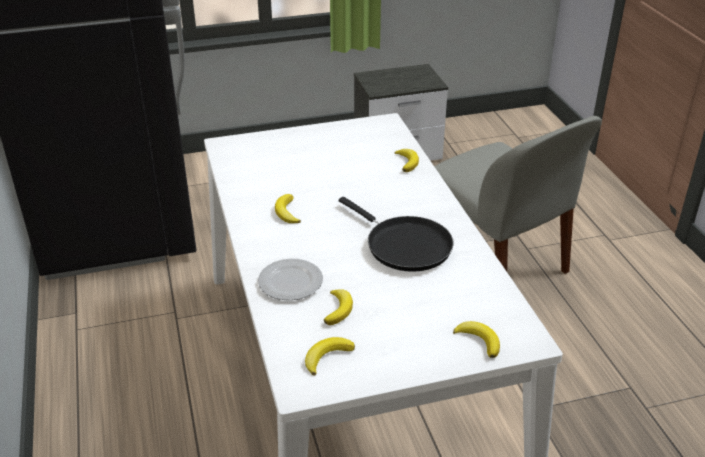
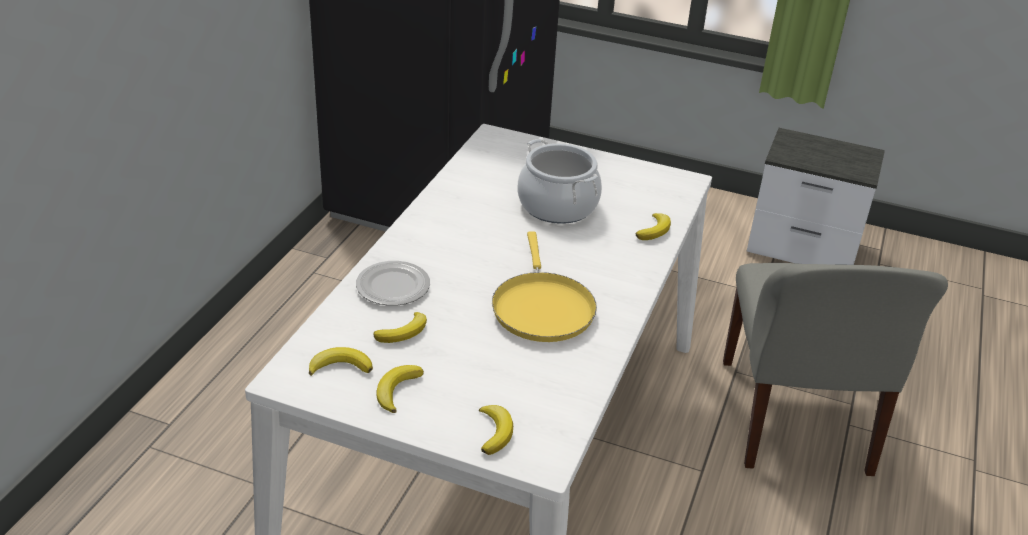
camera: 35 degrees right, 0 degrees up
banana [275,194,301,223] -> banana moved to [376,365,424,413]
black frying pan [339,197,454,272] -> yellow frying pan [492,231,597,342]
none -> cooking pot [517,139,602,224]

